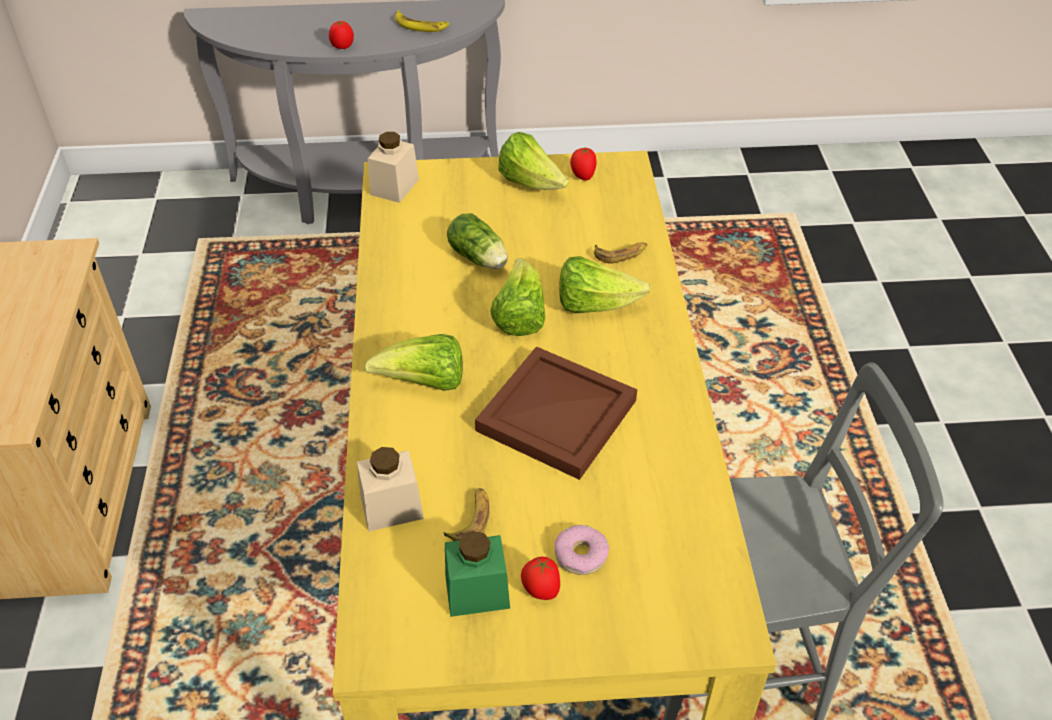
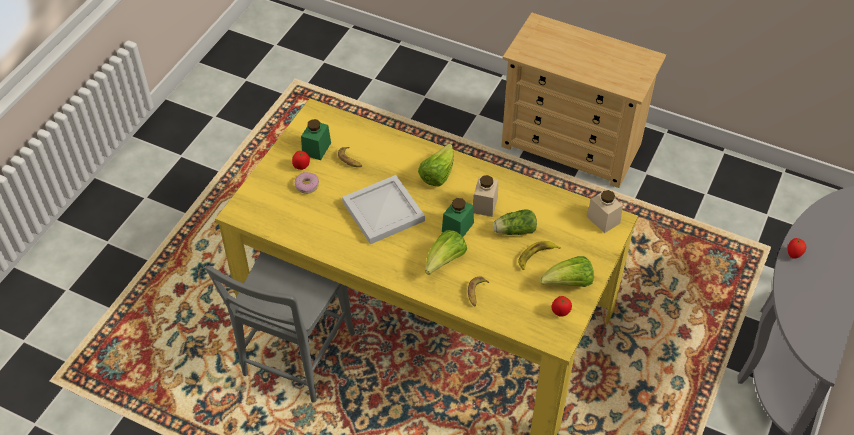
camera: 120 degrees right, 5 degrees up
beige jar [357,447,424,532] -> beige jar moved to [473,175,498,217]
banana [395,10,449,32] -> banana moved to [518,241,561,270]
brown tray [475,346,637,480] -> white tray [342,175,425,244]
lettuce [490,258,546,336] -> green jar [442,198,474,237]

